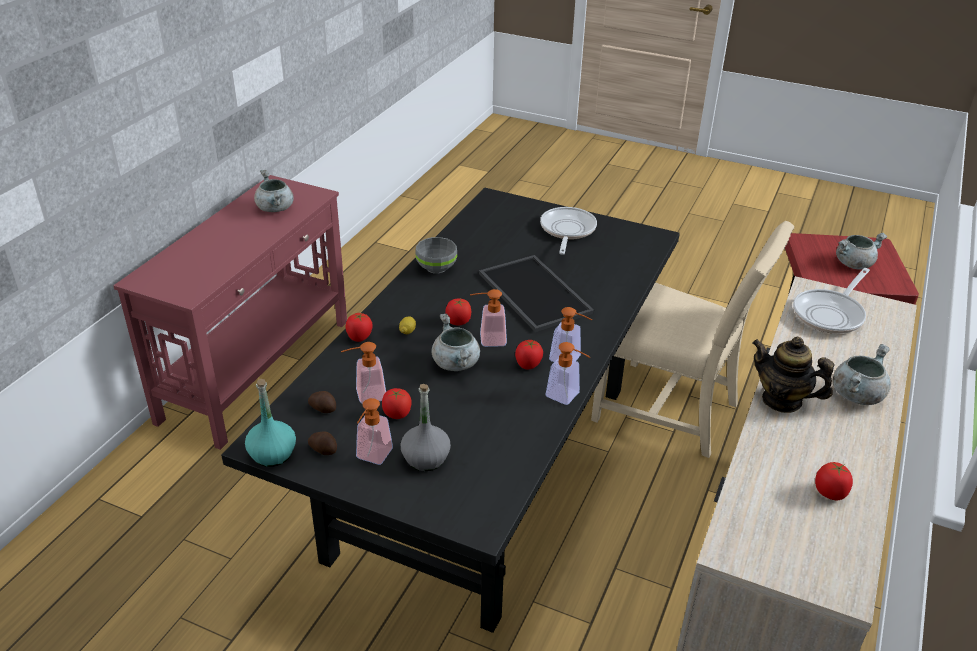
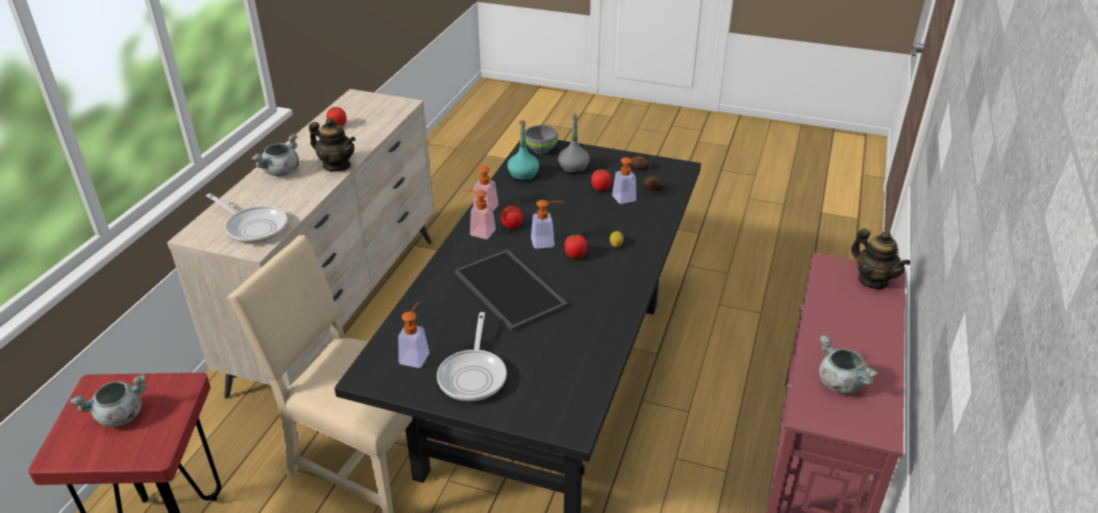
camera: 175 degrees right, 0 degrees up
turquoise bottle [245,379,296,467] -> turquoise bottle moved to [507,120,539,181]
tomato [345,313,373,342] -> none
soap dispenser [356,398,393,465] -> soap dispenser moved to [398,302,429,368]
grey bowl [416,237,457,274] -> grey bowl moved to [525,125,558,154]
grey cooking pot [432,313,480,371] -> none
frying pan [793,268,870,334] -> frying pan turned 90 degrees clockwise [206,193,288,243]
none -> teapot [851,229,910,289]

